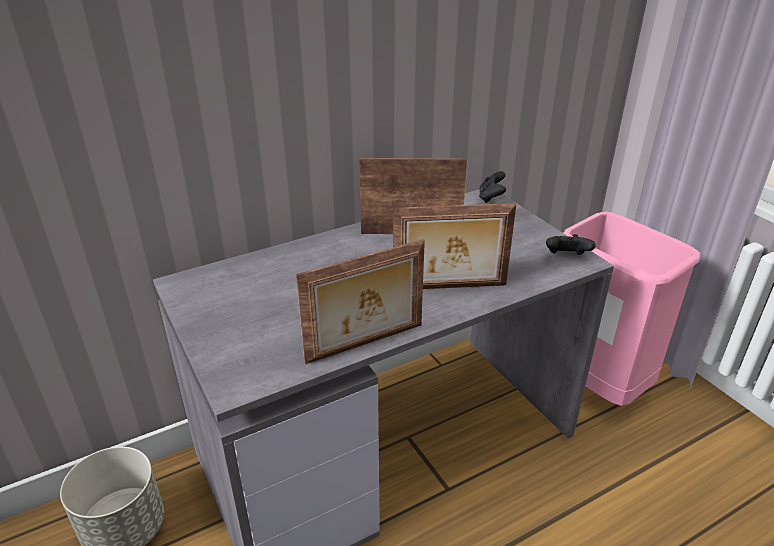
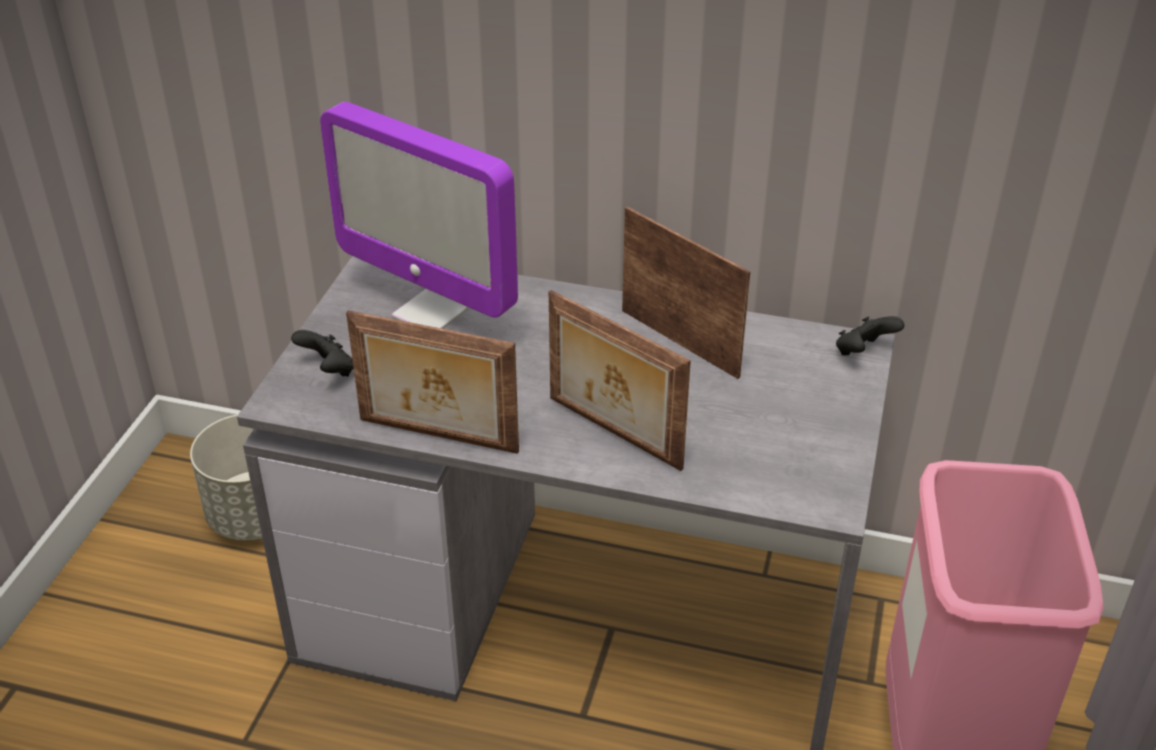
camera: 45 degrees right, 5 degrees up
black game controller [546,234,595,255] -> black game controller moved to [291,330,354,377]
none -> monitor [320,102,518,329]

